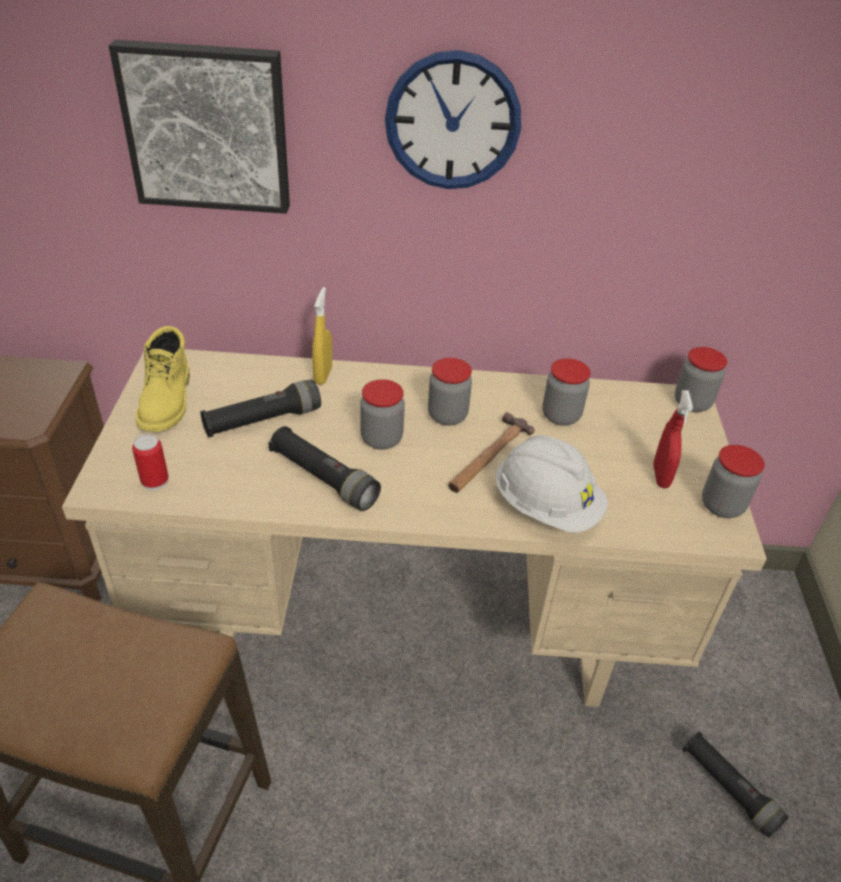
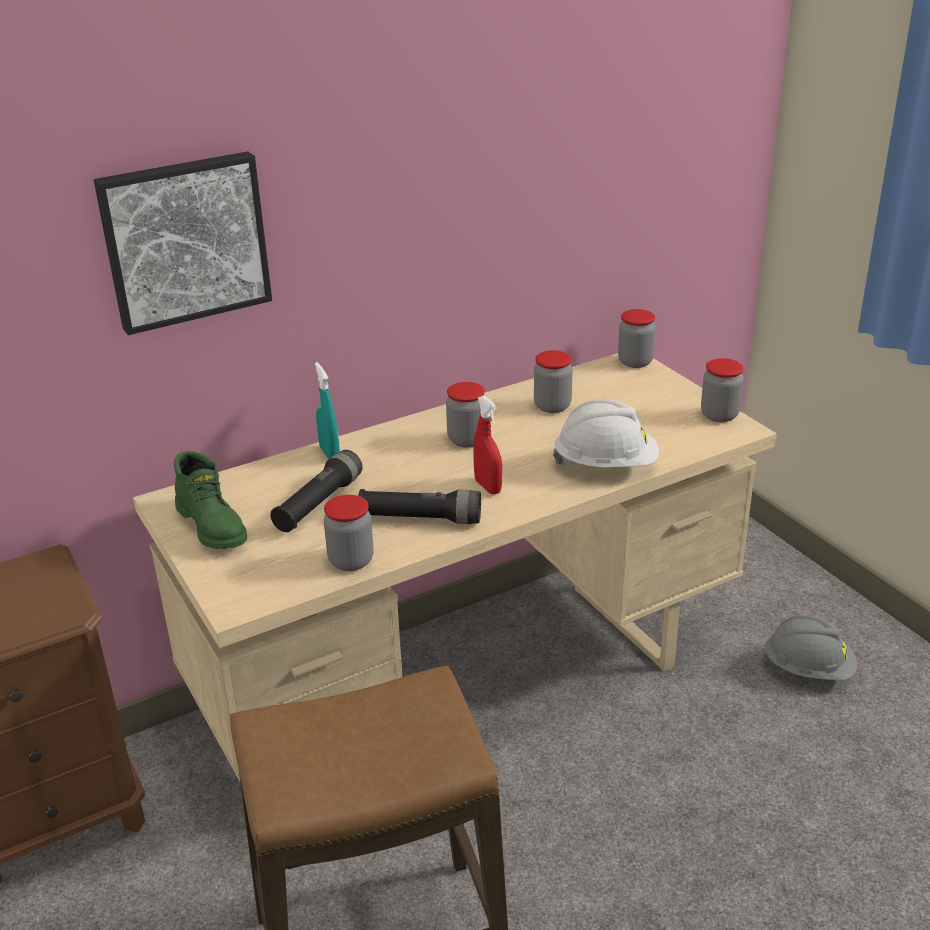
camera: 30 degrees left, 10 degrees down
can [132,434,169,490] -> none
yellow boot [135,326,190,432] -> green boot [174,451,247,549]
yellow spray bottle [312,287,332,385] -> turquoise spray bottle [315,362,340,460]
jar [360,379,405,450] -> jar moved to [324,495,374,571]
wall clock [385,50,521,189] -> none
hammer [448,412,535,493] -> none
red spray bottle [653,390,693,488] -> red spray bottle moved to [473,395,502,494]
black flashlight [682,732,789,838] -> grey hard hat [763,615,857,680]

